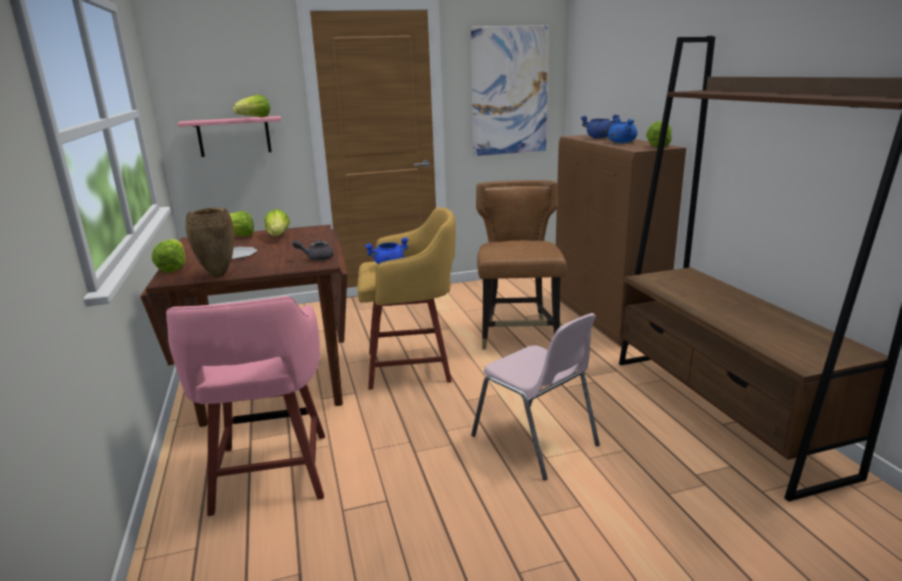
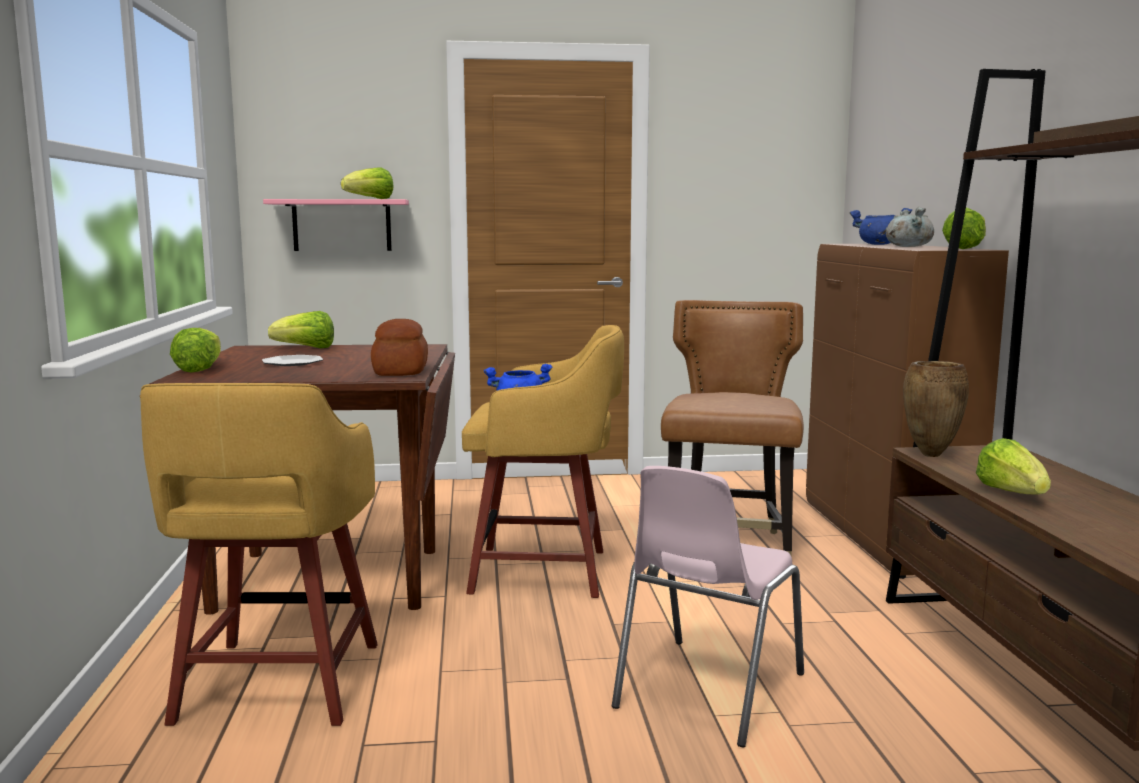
camera: 10 degrees right, 10 degrees down
pink stool [166,296,325,516] -> yellow stool [140,383,378,726]
brown vase [185,208,234,277] -> brown vase moved to [903,361,969,457]
lettuce [264,209,290,236] -> lettuce moved to [976,438,1051,494]
grey teapot [292,239,333,261] -> bread [371,319,428,376]
picture [471,25,549,156] -> none
pink chair [471,313,600,480] -> pink chair turned 60 degrees clockwise [612,466,804,747]
blue cooking pot [608,117,637,143] -> grey cooking pot [886,207,934,247]

